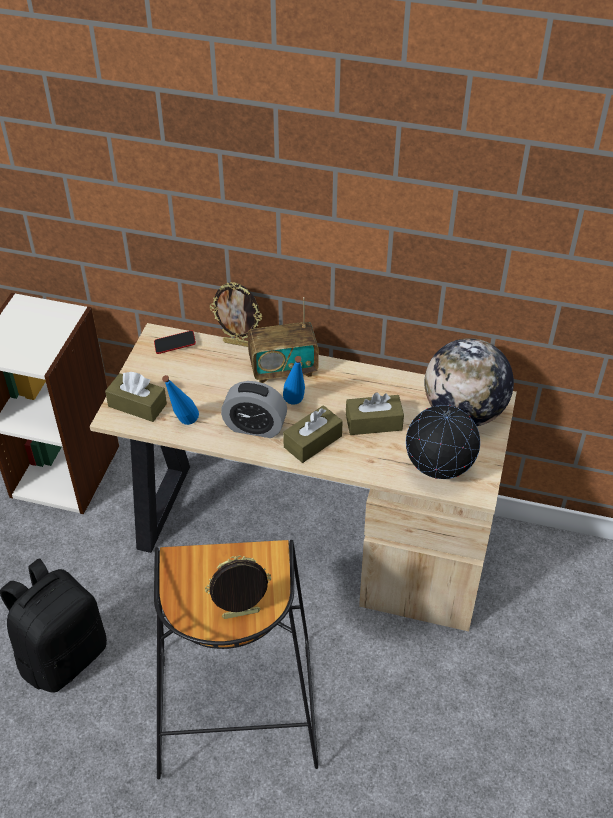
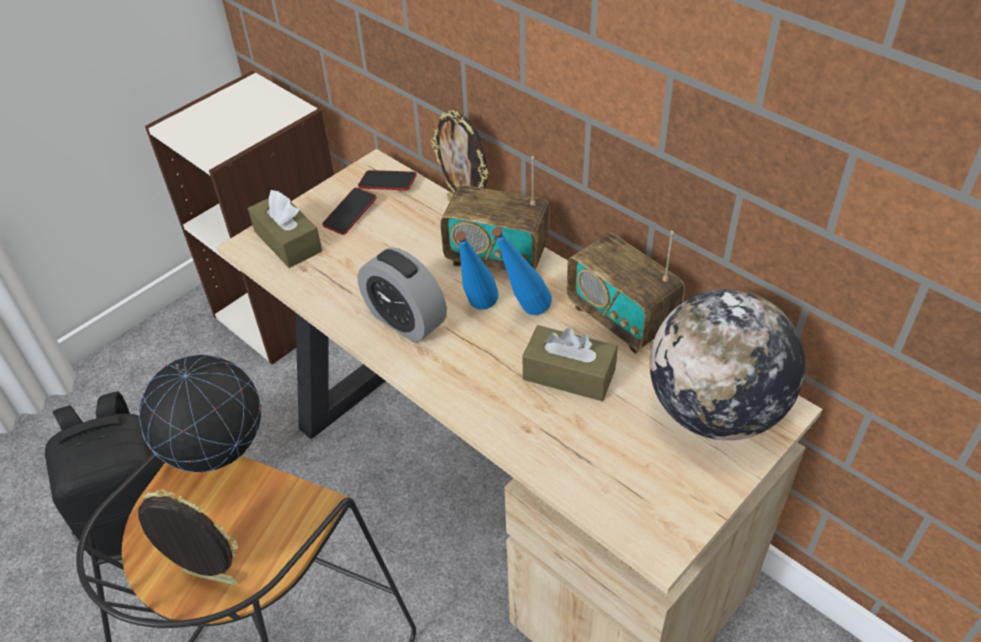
camera: 30 degrees right, 0 degrees up
blue bottle [162,375,199,425] -> blue bottle moved to [492,227,552,315]
brown tissue box [283,405,343,463] -> none
globe [406,405,480,479] -> globe moved to [139,354,261,473]
none -> phone [322,187,377,235]
none -> radio [567,231,685,354]

